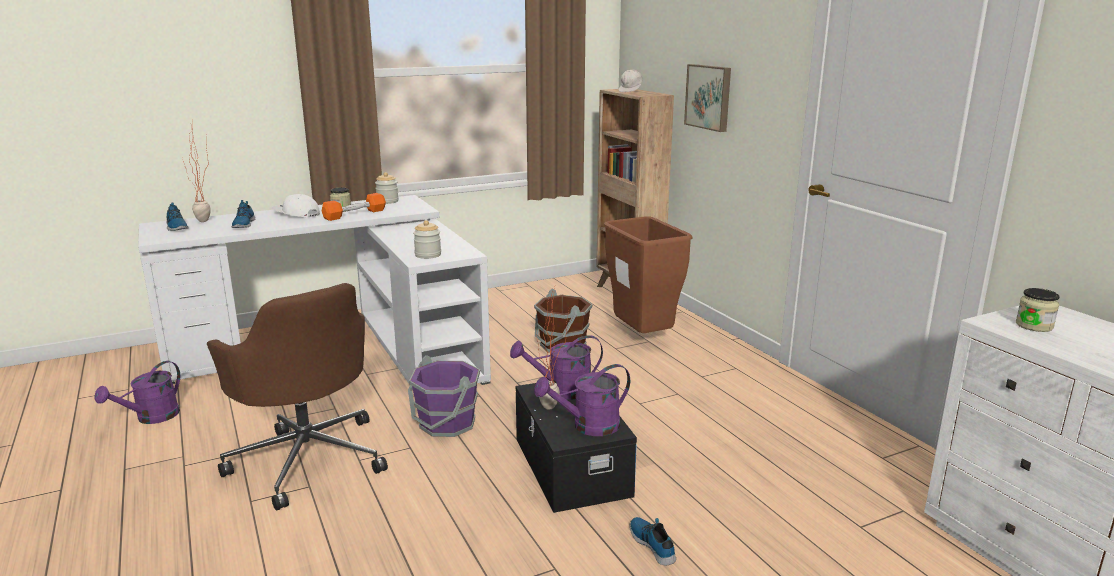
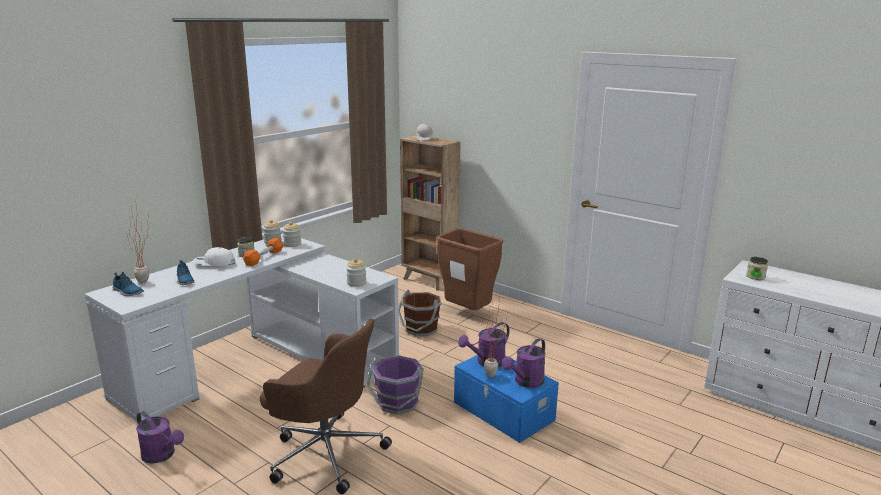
camera: 25 degrees left, 0 degrees up
purple watering can [95,361,180,424] -> purple watering can turned 60 degrees counterclockwise [136,411,184,464]
black storage box [516,383,637,513] -> blue storage box [454,355,559,443]
shoe [629,517,676,565] -> none
picture [684,64,731,132] -> none
none -> jar [283,222,301,247]

